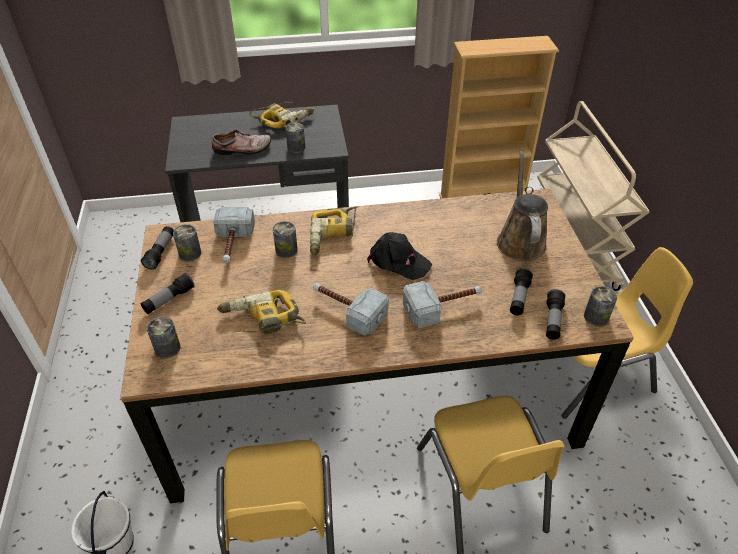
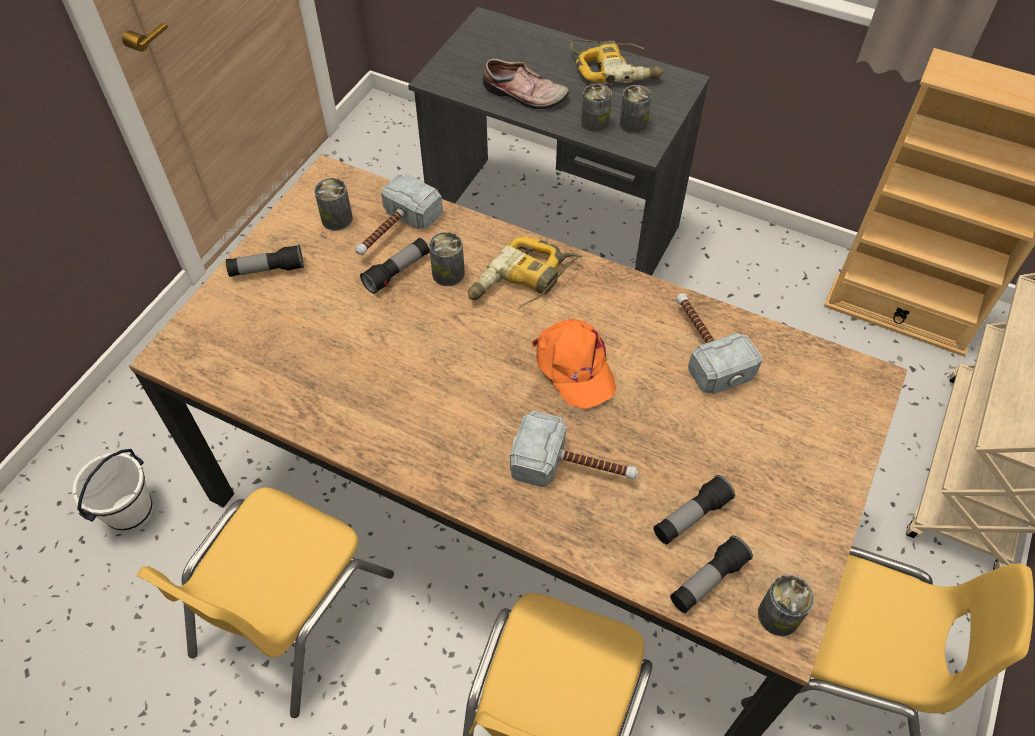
camera: 35 degrees right, 10 degrees up
flashlight [141,226,174,270] -> flashlight moved to [360,238,430,294]
can [147,317,181,358] -> can moved to [619,85,652,134]
power drill [217,290,306,335] -> none
hammer [313,283,389,335] -> hammer moved to [676,293,762,394]
black cap [367,232,432,280] -> orange cap [532,319,616,409]
brown watering can [497,151,548,261] -> none

